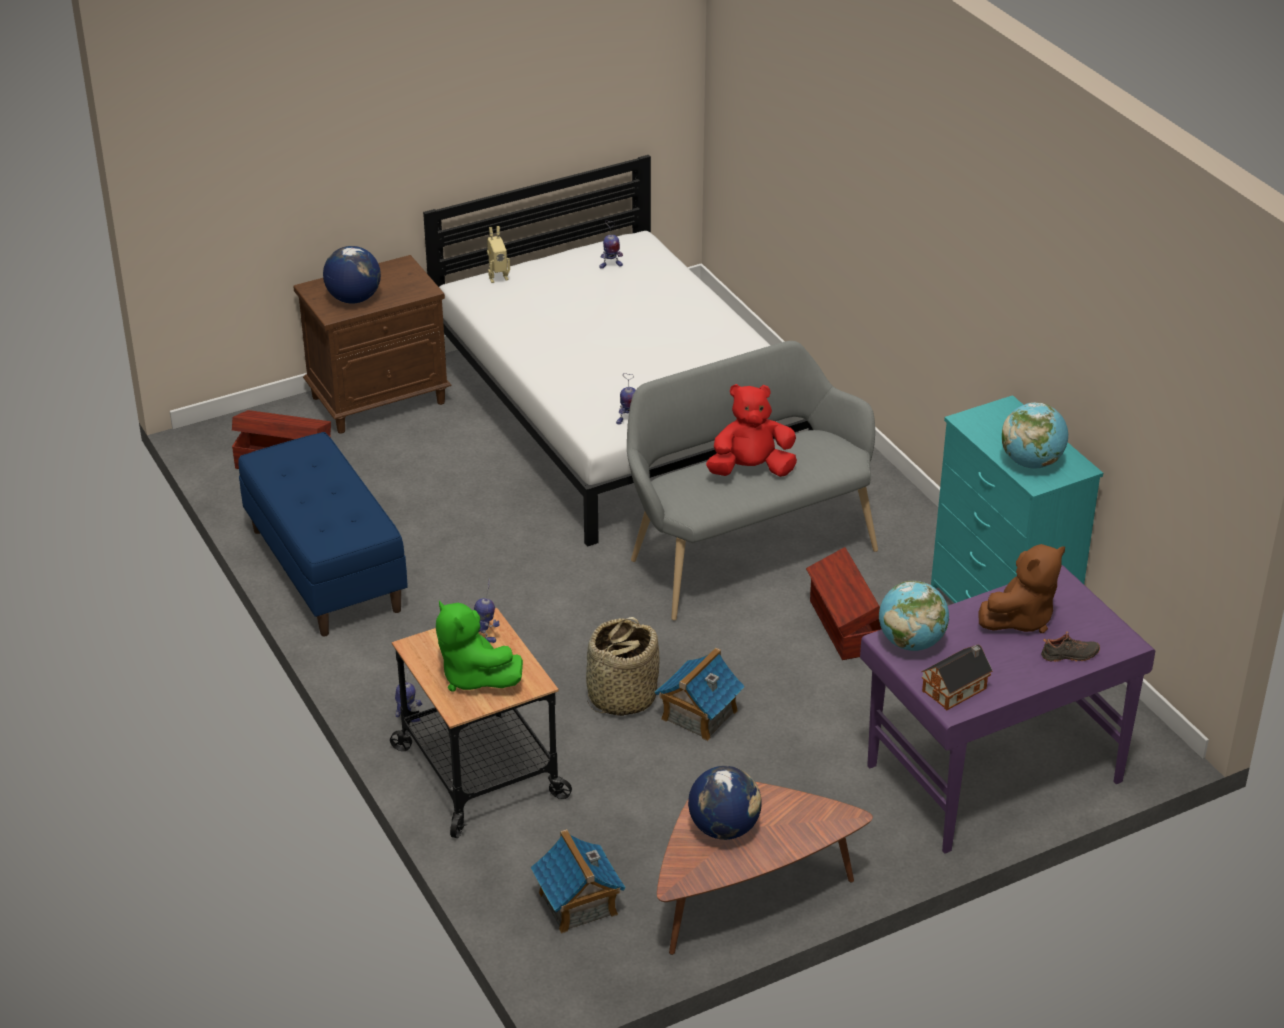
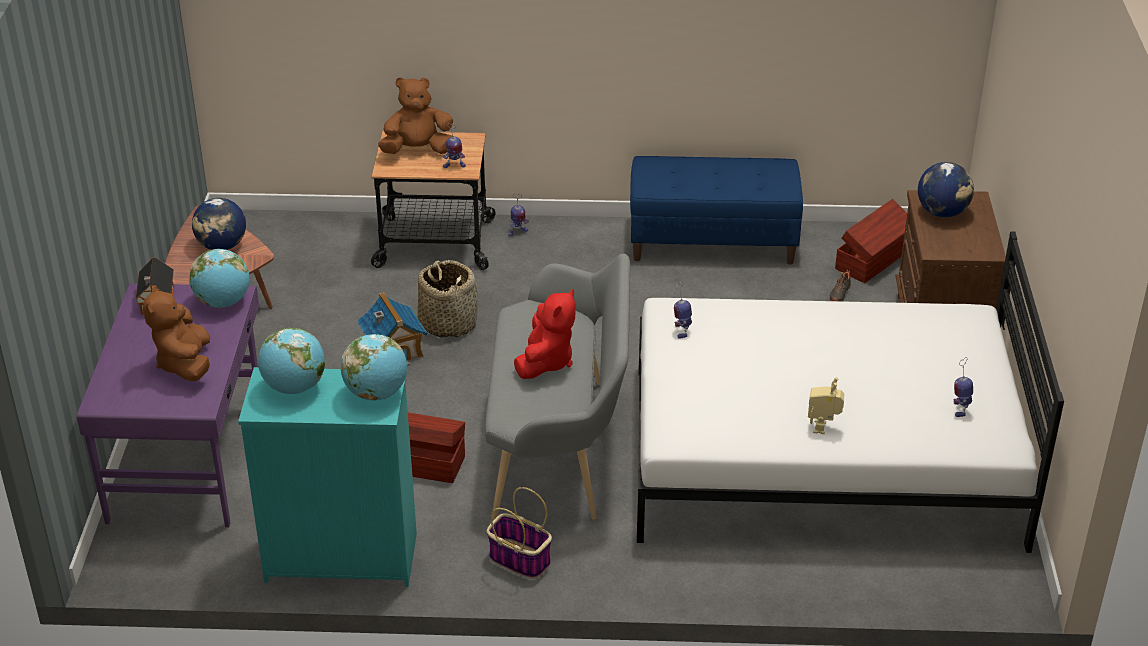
camera: 120 degrees right, 0 degrees up
green plush toy [436,601,523,692] -> brown plush toy [378,77,454,154]
toy robot [487,226,510,283] -> toy robot moved to [808,377,845,434]
toy house [531,829,626,934] -> none
black shoe [1041,631,1100,662] -> black shoe moved to [829,270,851,301]
none -> globe [341,334,407,401]
none -> basket [487,487,552,579]

